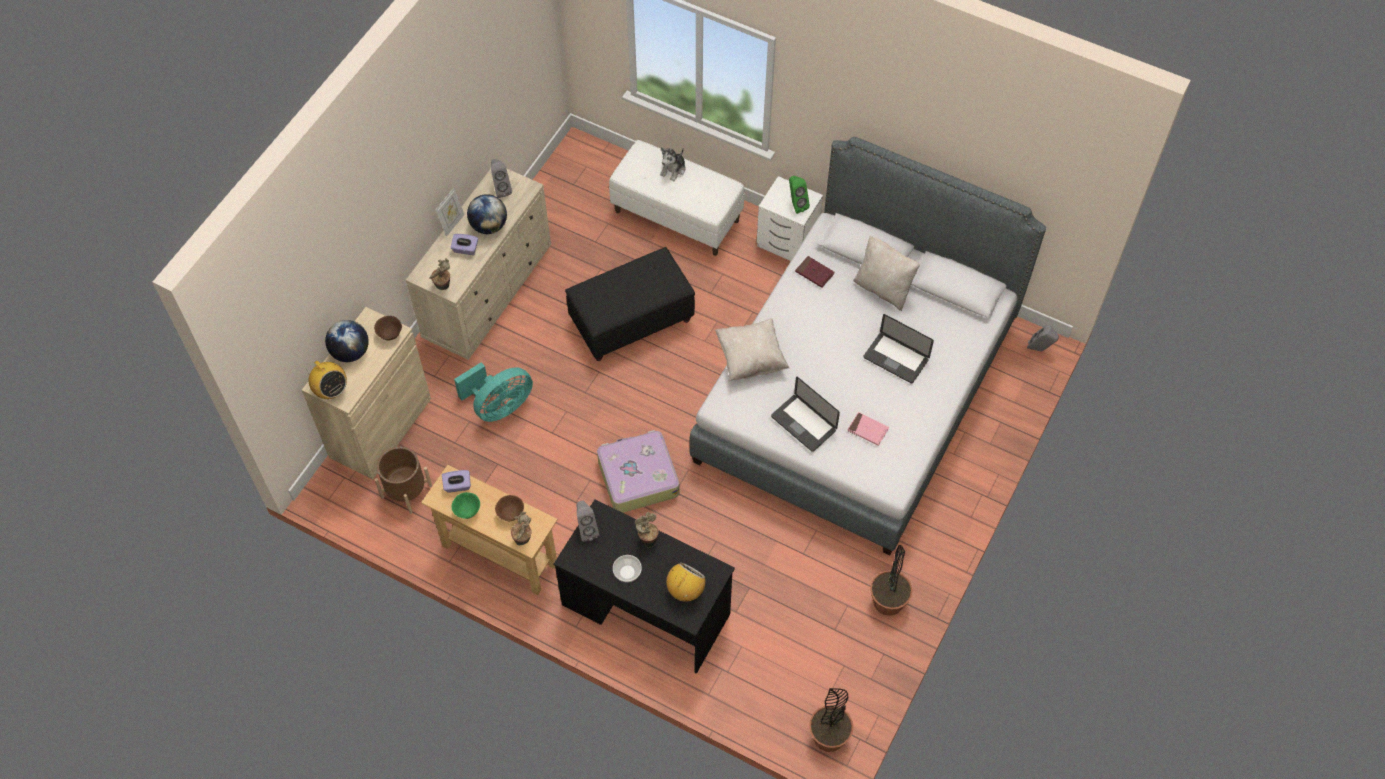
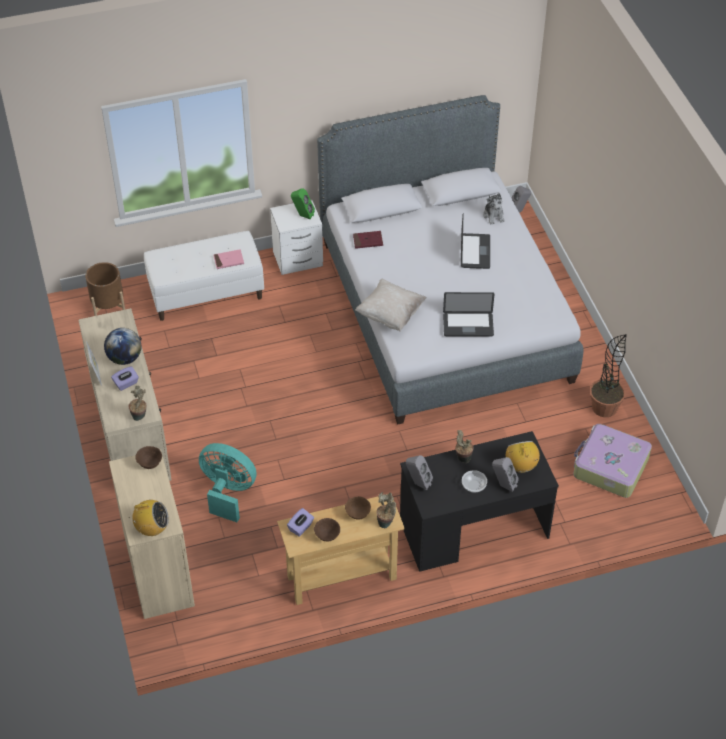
camera: 45 degrees left, 10 degrees down
globe [325,320,369,362] -> none
brown planter [375,447,432,514] -> brown planter moved to [85,262,125,316]
green bowl [451,492,480,519] -> brown bowl [314,518,340,541]
turquoise fan [454,362,533,422] -> turquoise fan turned 75 degrees counterclockwise [199,443,257,522]
grey speaker [491,159,512,198] -> grey speaker moved to [492,457,519,492]
black ottoman [565,247,695,361] -> none
suitcase [597,430,680,513] -> suitcase moved to [573,424,652,498]
plush toy [660,147,686,182] -> plush toy moved to [483,193,504,224]
potted plant [809,688,854,752] -> none
pink book [847,412,889,446] -> pink book moved to [213,249,244,269]
beige pillow [853,235,920,311] -> none
laptop [864,314,934,383] -> laptop turned 75 degrees counterclockwise [461,216,490,269]

